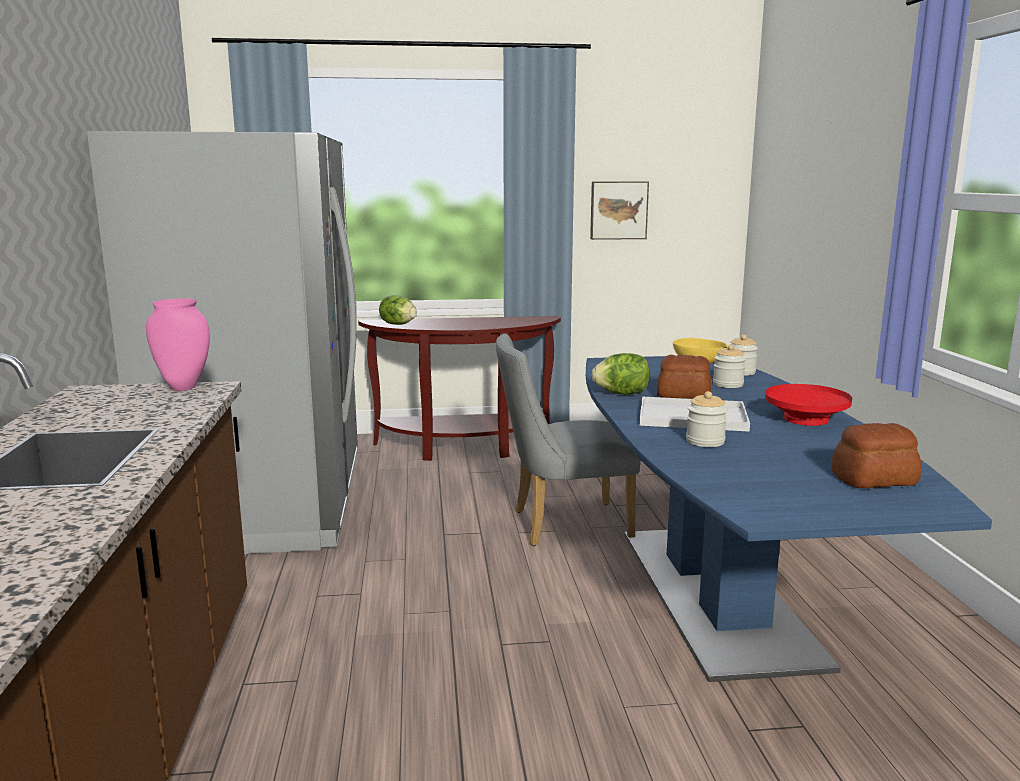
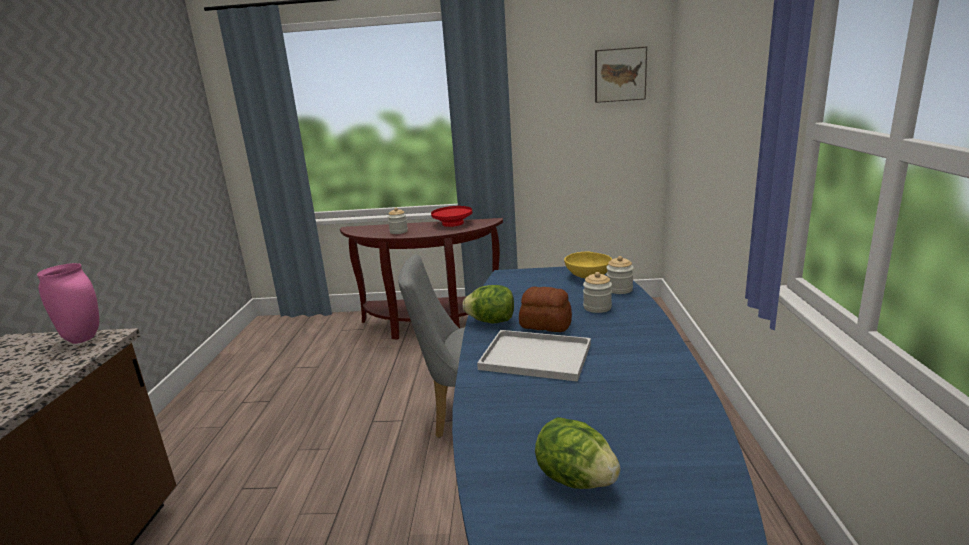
camera: 10 degrees right, 5 degrees up
grey fridge [87,131,358,554] -> none
lettuce [379,295,417,325] -> lettuce moved to [535,417,620,489]
picture [590,182,649,240] -> picture moved to [595,47,647,103]
jar [686,391,727,447] -> jar moved to [388,208,408,234]
red bowl [765,384,852,426] -> red bowl moved to [431,206,473,227]
bread [831,423,922,488] -> none

